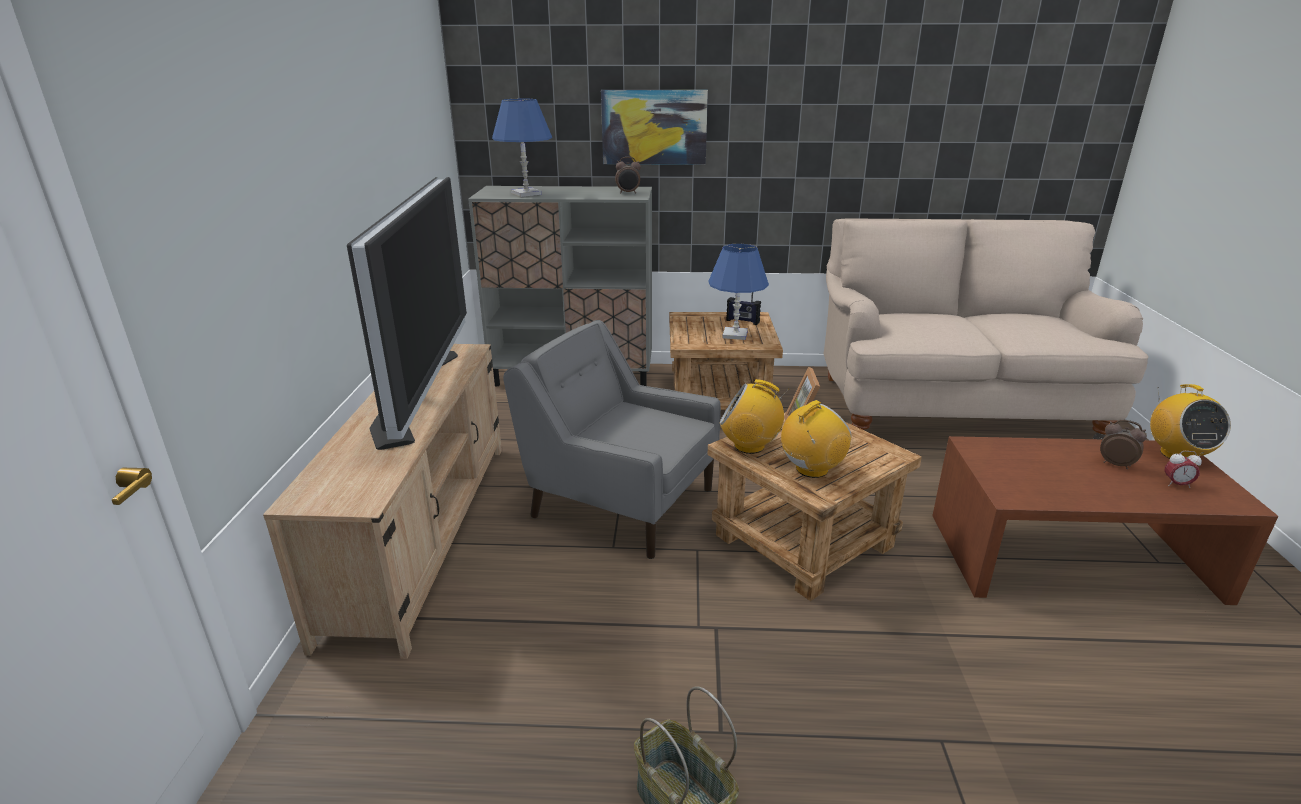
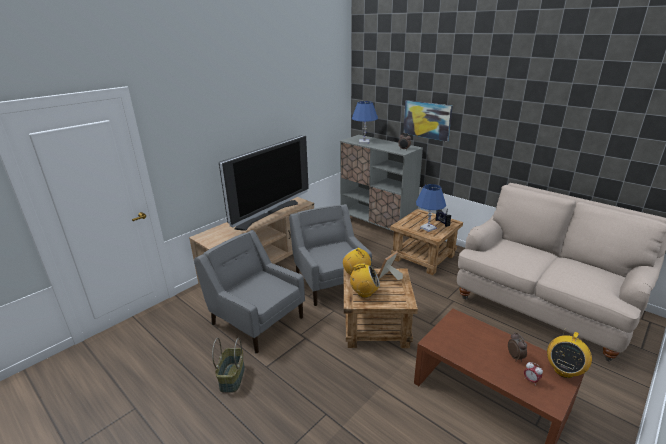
camera: 40 degrees right, 0 degrees up
none -> grey armchair [194,230,305,354]

